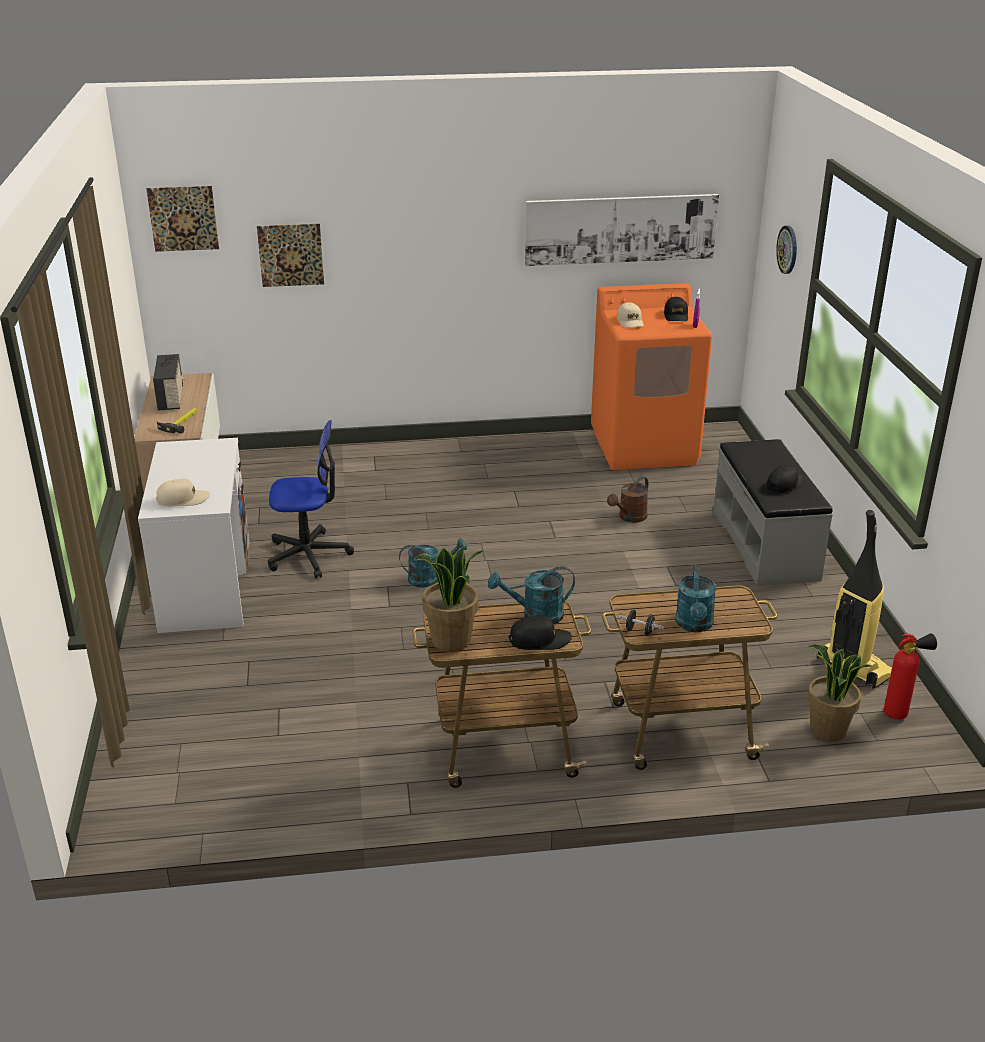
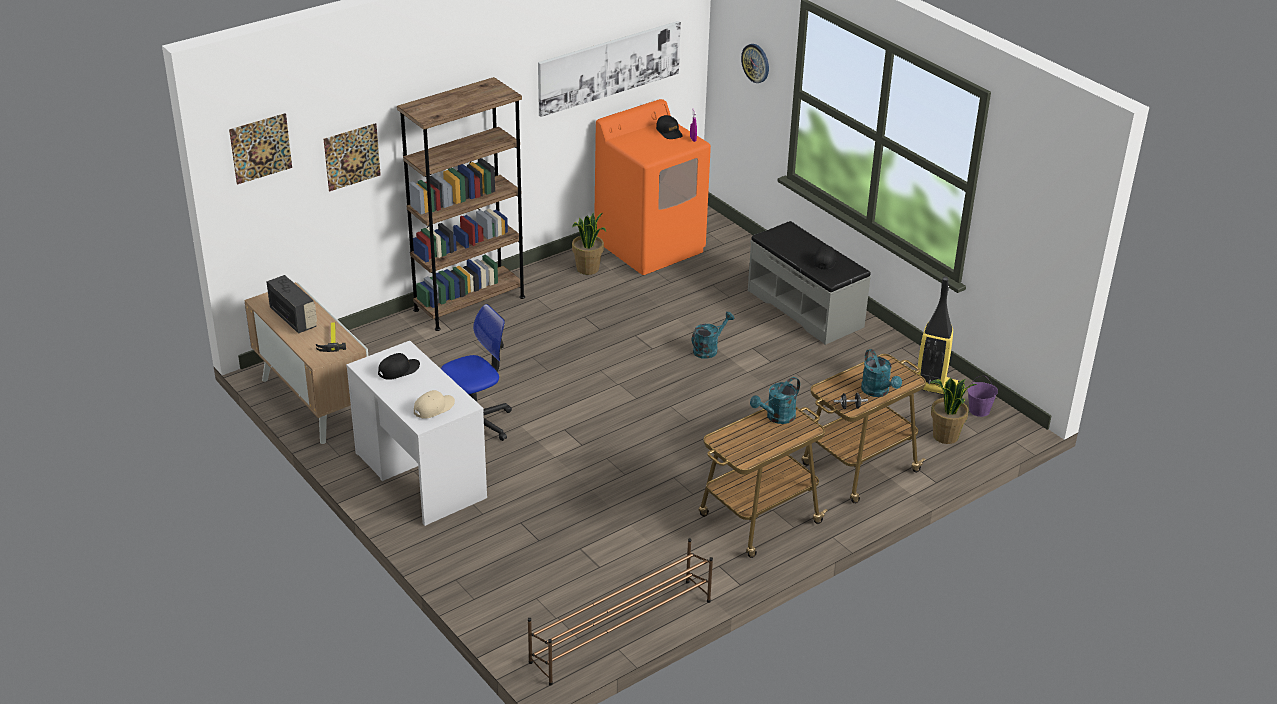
camera: 30 degrees left, 5 degrees up
turquoise watering can [399,538,467,588] -> turquoise watering can moved to [692,312,734,359]
potted plant [412,545,484,652] -> potted plant moved to [572,213,606,275]
black cap [509,616,572,650] -> black cap moved to [378,353,420,380]
brown watering can [607,476,648,523] -> none
beige cap [617,302,644,328] -> none
fire extinguisher [884,633,937,720] -> purple bucket [968,376,998,417]
none -> brown bookcase [397,77,525,331]
none -> brown shoe rack [528,538,713,686]

